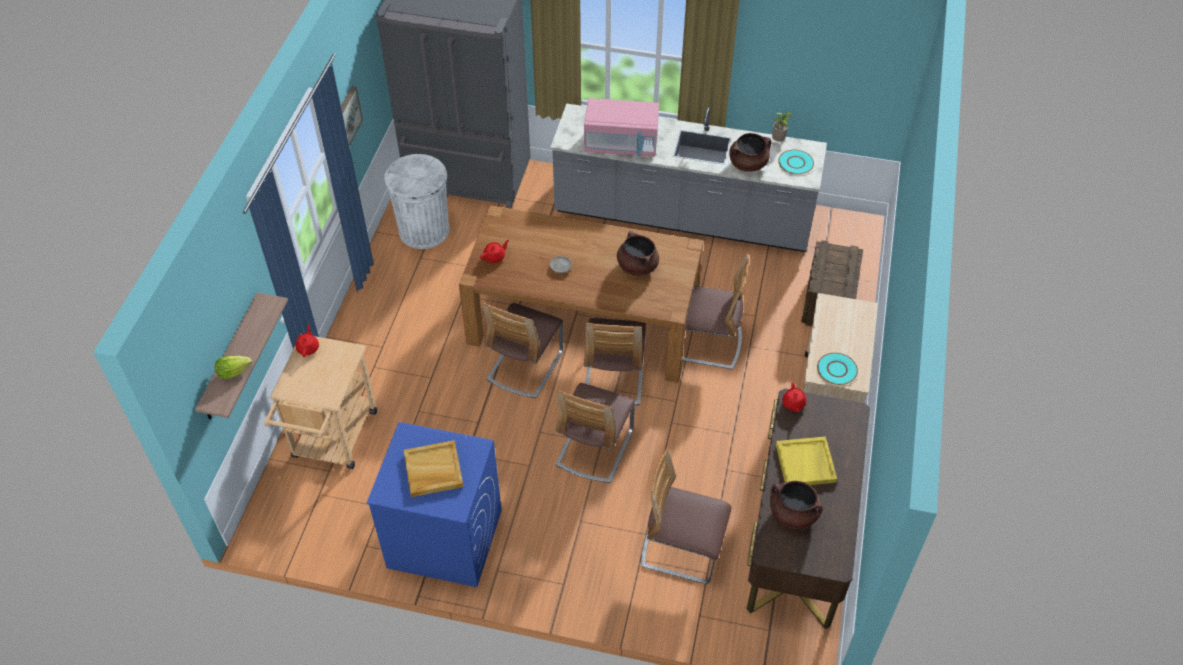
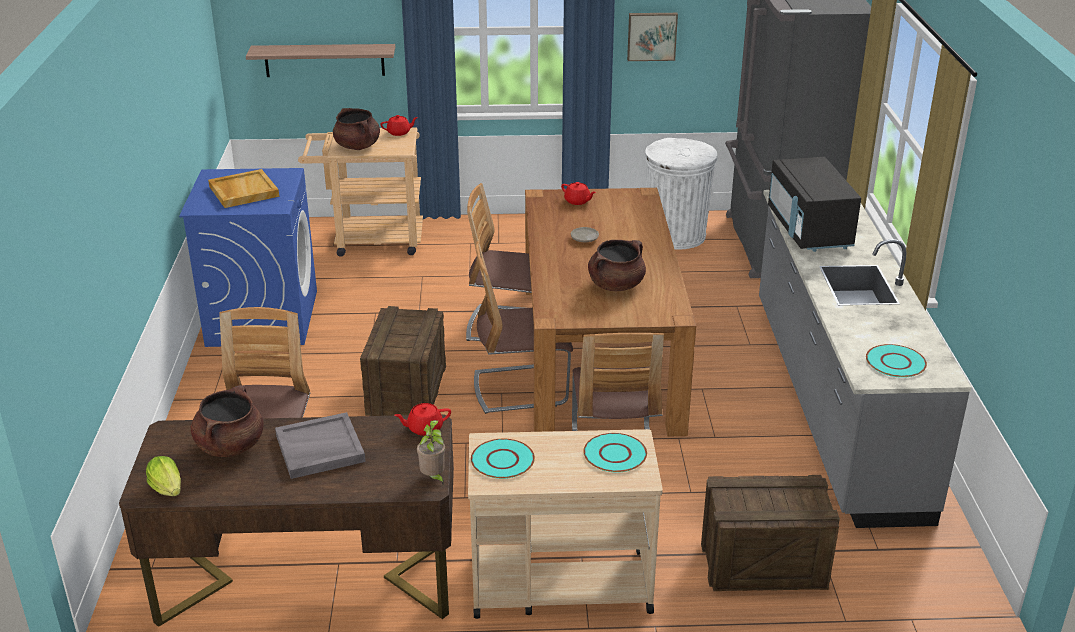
camera: 75 degrees right, 20 degrees down
lettuce [215,356,252,379] -> lettuce moved to [146,456,181,496]
chair [555,383,635,483] -> crate [360,306,446,416]
pink microwave [584,98,659,157] -> black microwave [768,157,861,252]
brown cooking pot [729,133,772,172] -> brown cooking pot moved to [333,108,380,150]
potted plant [772,112,792,142] -> potted plant moved to [417,420,445,484]
yellow tray [776,436,837,485] -> grey tray [275,412,366,479]
none -> turquoise plate [583,433,647,473]

